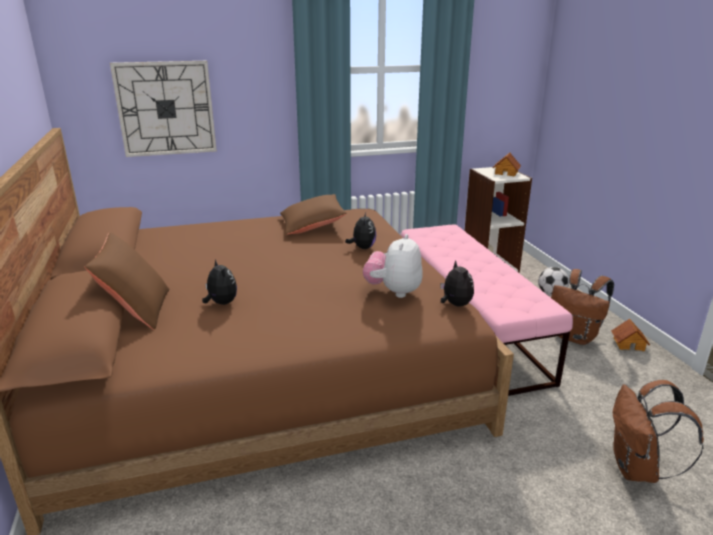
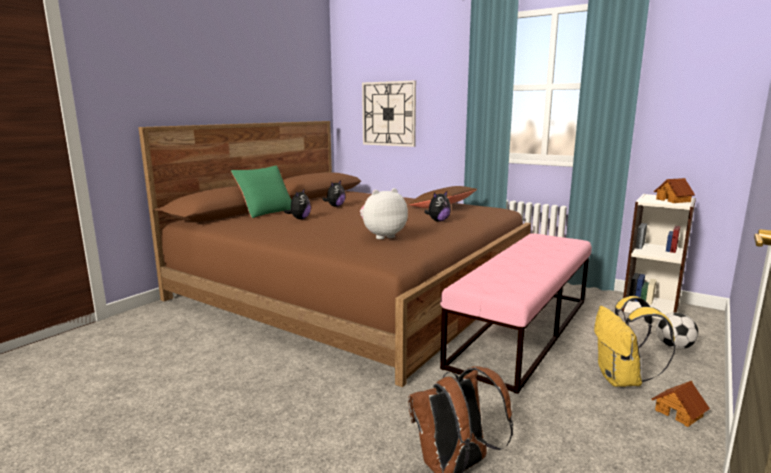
camera: 50 degrees right, 10 degrees down
brown pillow [85,232,169,330] -> green pillow [231,166,292,218]
plush toy [440,261,474,307] -> plush toy moved to [322,180,346,207]
brown backpack [551,269,614,345] -> yellow backpack [594,296,676,387]

